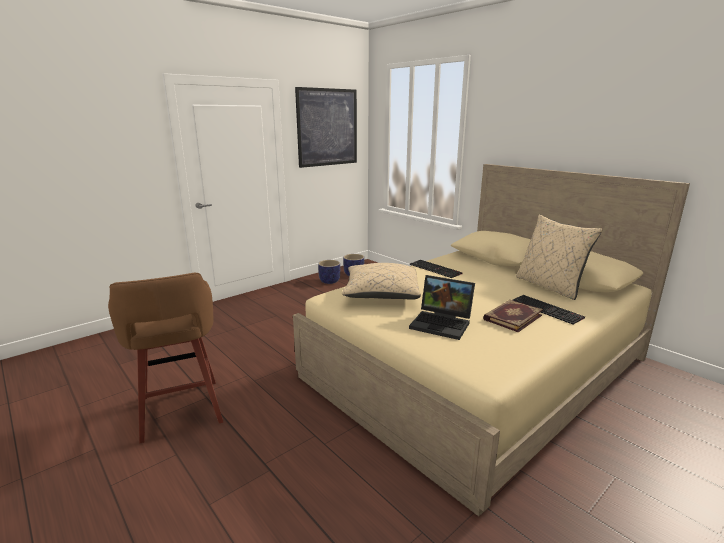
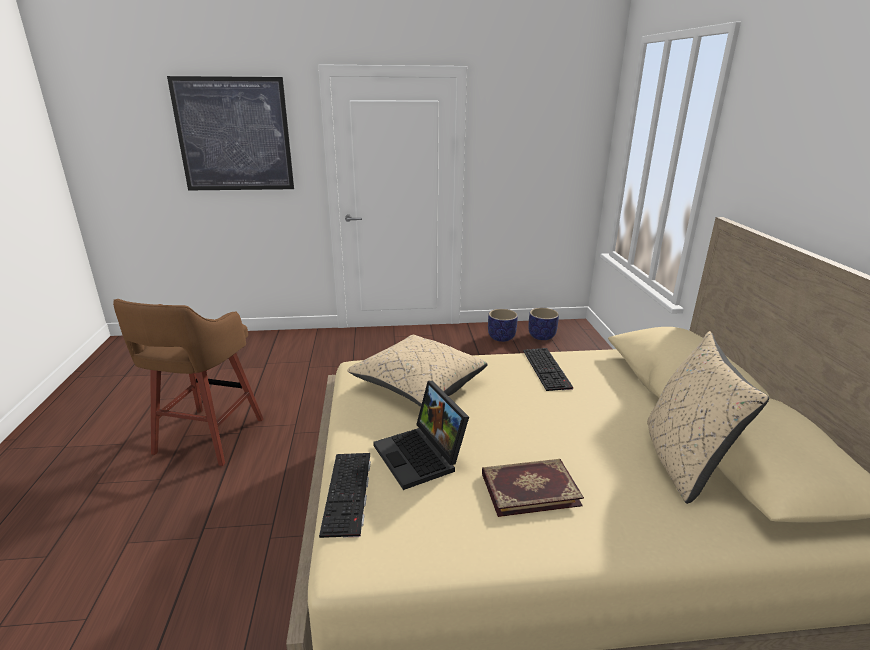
camera: 35 degrees right, 5 degrees up
picture [295,87,357,168] -> picture moved to [167,76,294,190]
keyboard [513,295,585,324] -> keyboard moved to [319,453,371,538]

